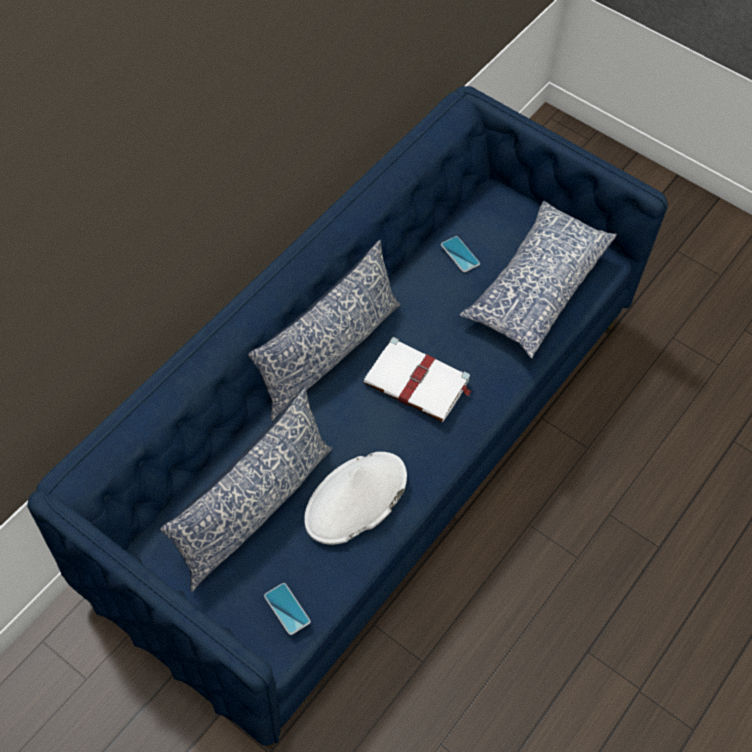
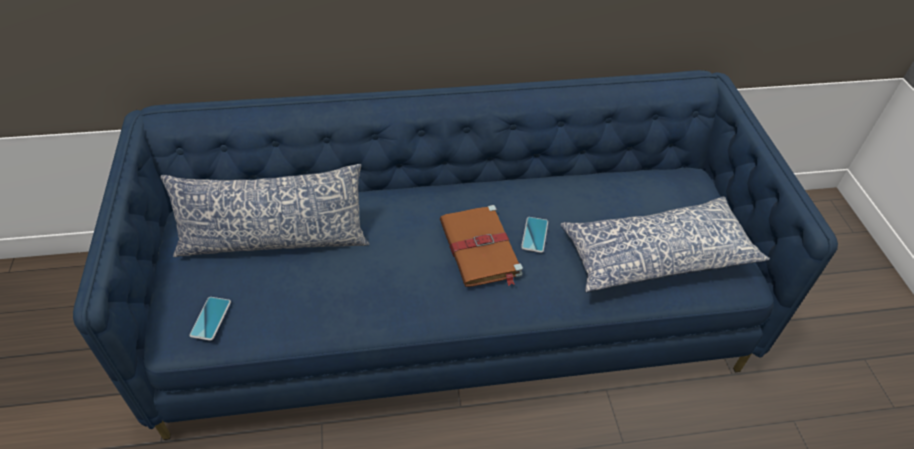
camera: 45 degrees right, 10 degrees down
pillow [248,240,401,421] -> none
white hat [304,452,407,545] -> none
white book [364,337,472,423] -> brown book [440,205,523,287]
phone [441,236,480,272] -> phone moved to [521,217,548,253]

